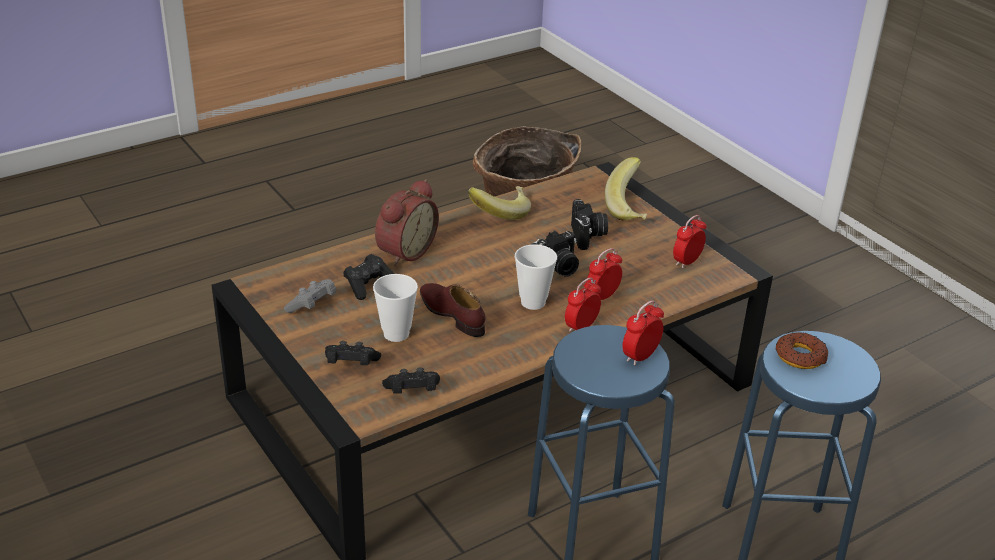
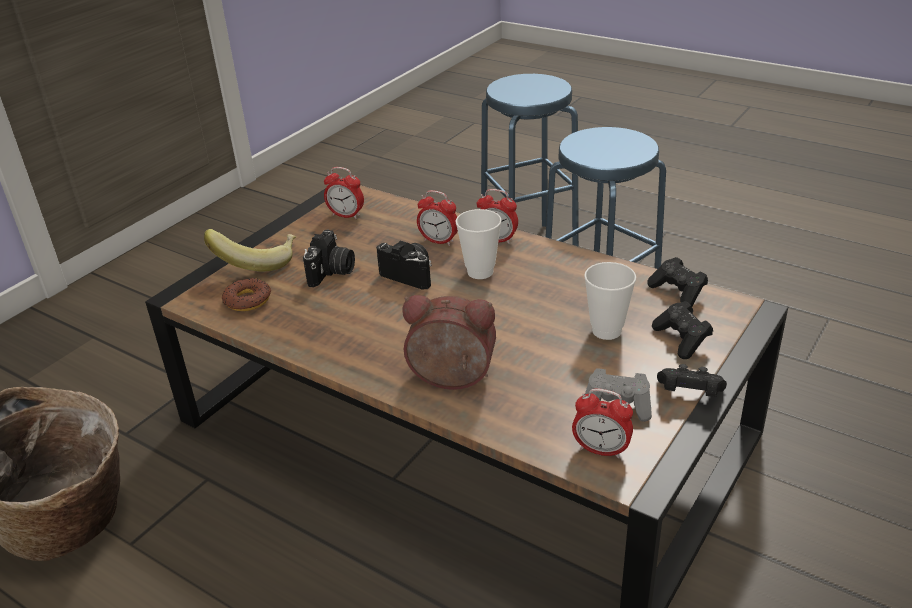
camera: 110 degrees left, 0 degrees up
black game controller [343,254,394,300] -> black game controller moved to [657,364,727,397]
brown shoe [420,283,486,337] -> none
banana [468,186,531,220] -> none
camera [571,199,608,250] -> camera turned 135 degrees clockwise [303,230,355,287]
alarm clock [622,300,664,366] -> alarm clock moved to [572,388,633,458]
donut [776,332,828,369] -> donut moved to [222,278,271,311]

